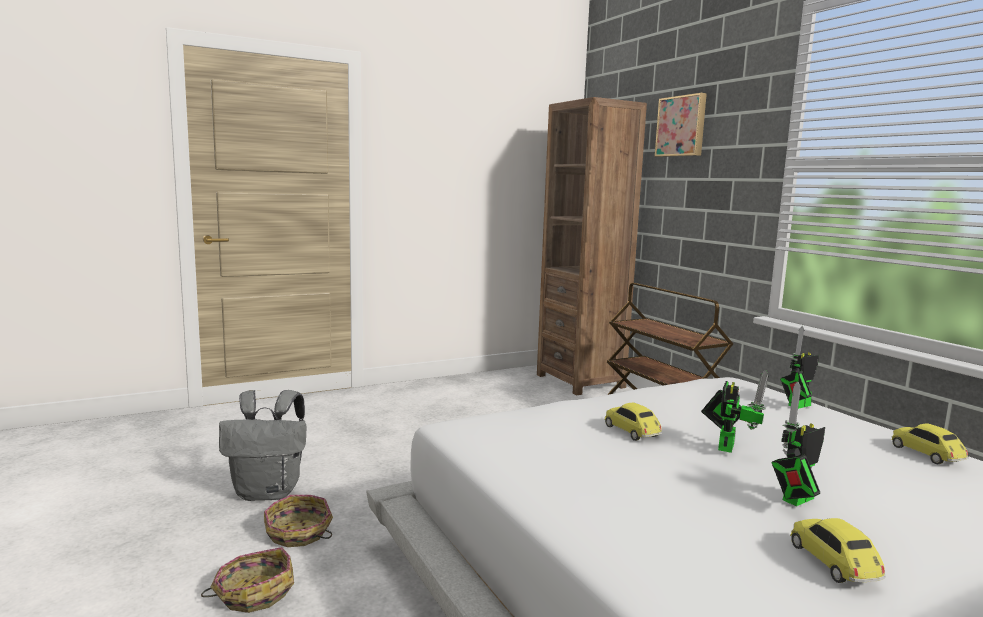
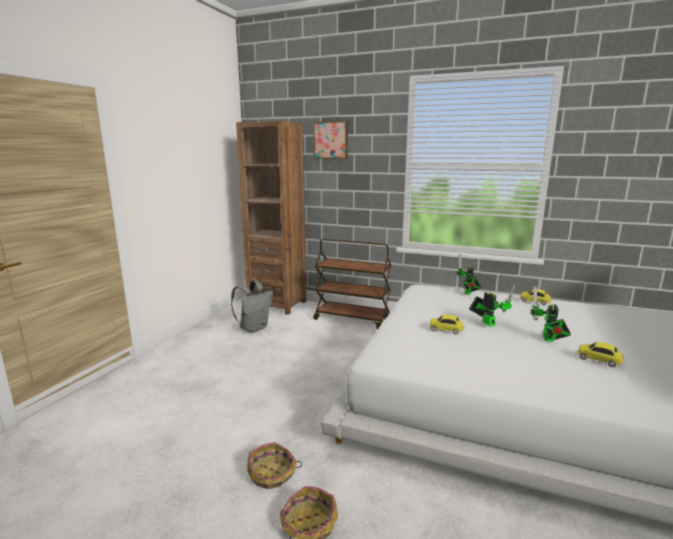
camera: 40 degrees left, 5 degrees up
grey backpack [219,390,306,501] -> grey backpack moved to [231,281,273,333]

